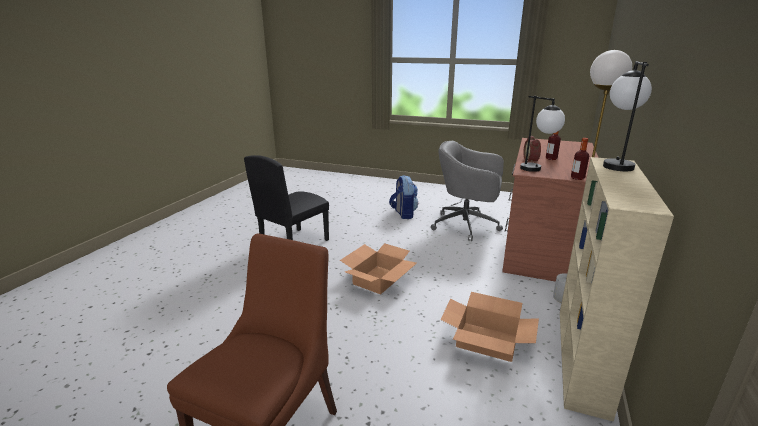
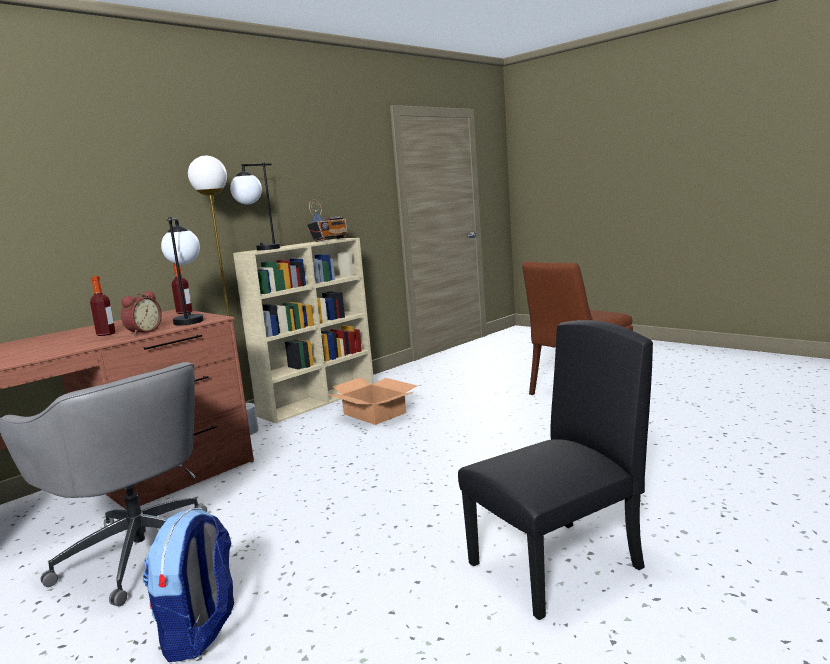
camera: 155 degrees left, 10 degrees down
cardboard box [340,243,417,295] -> none
none -> radio [307,199,348,242]

